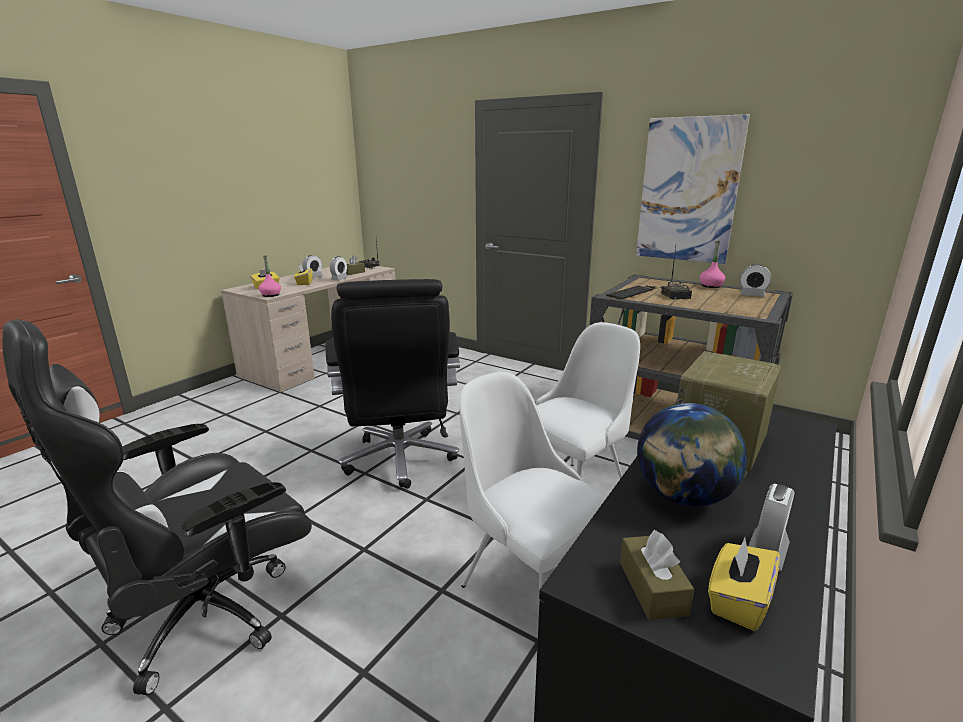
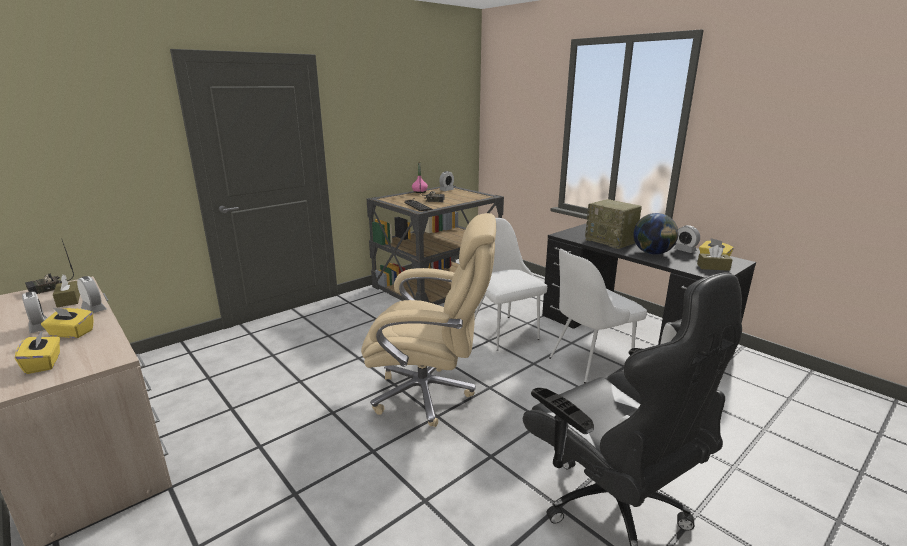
camera: 75 degrees left, 0 degrees up
pink bottle [259,255,281,297] -> none
black office chair [326,279,460,489] -> beige office chair [361,213,496,427]
picture [636,114,750,264] -> none

